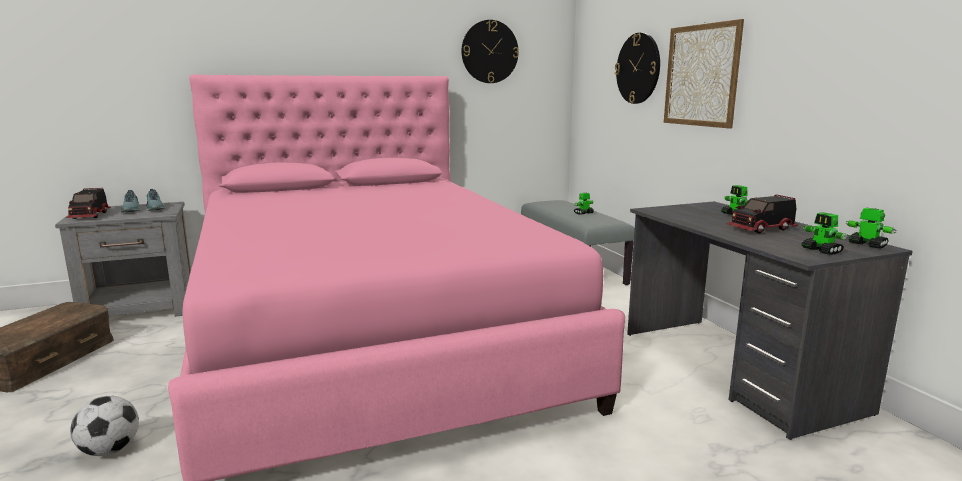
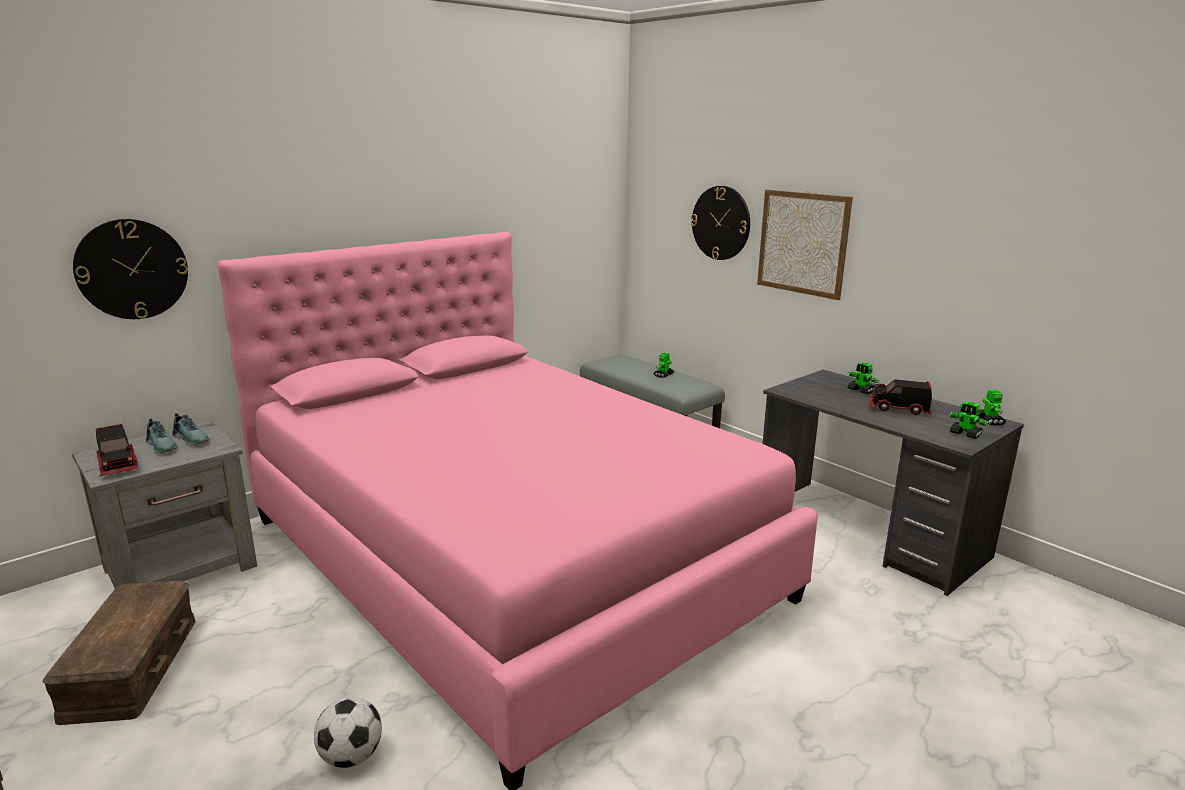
camera: 20 degrees left, 5 degrees up
wall clock [461,20,519,83] -> wall clock moved to [73,219,188,319]
toy truck [727,194,798,234] -> toy truck turned 60 degrees clockwise [869,379,932,415]
toy robot [846,208,897,249] -> toy robot turned 60 degrees clockwise [978,390,1006,426]

